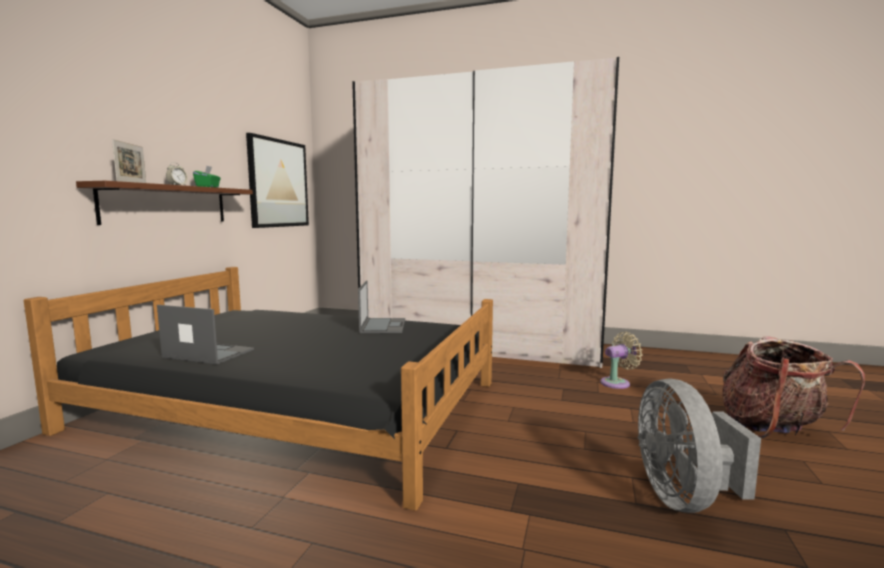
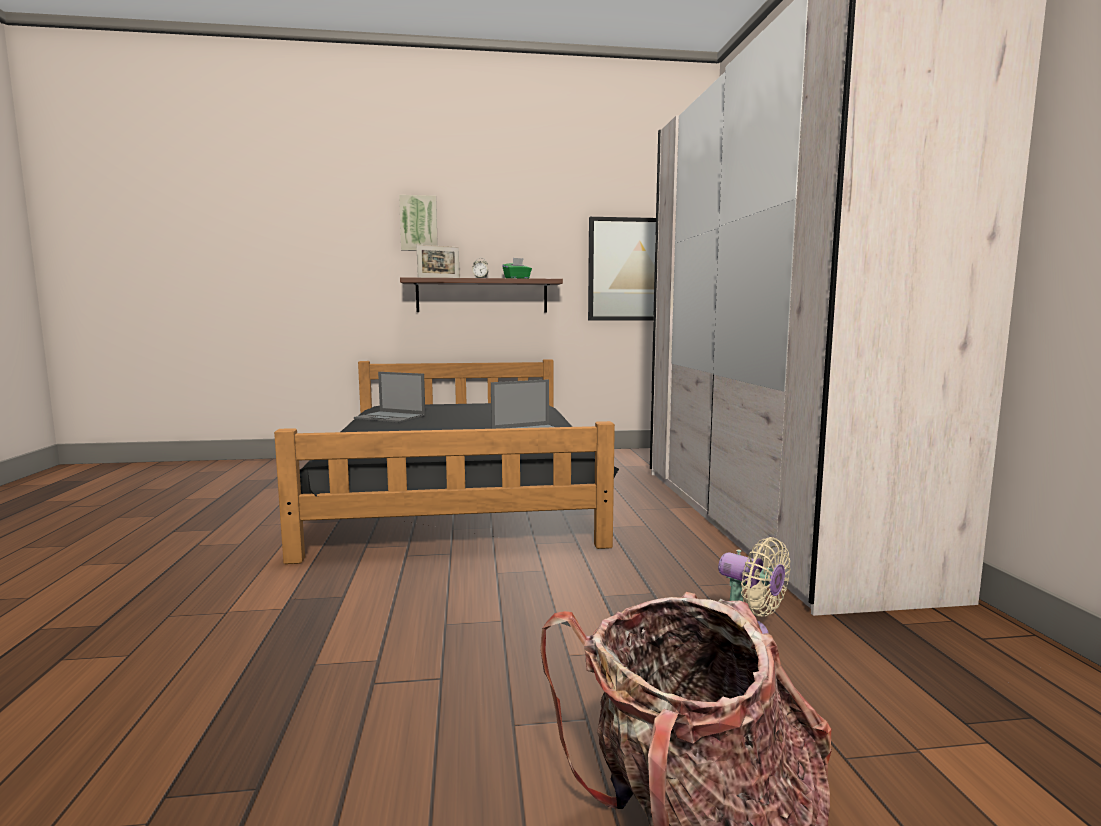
camera: 65 degrees right, 0 degrees up
laptop [157,305,254,365] -> laptop turned 120 degrees clockwise [354,372,426,423]
grey fan [638,378,761,513] -> none
none -> picture [399,195,438,251]

